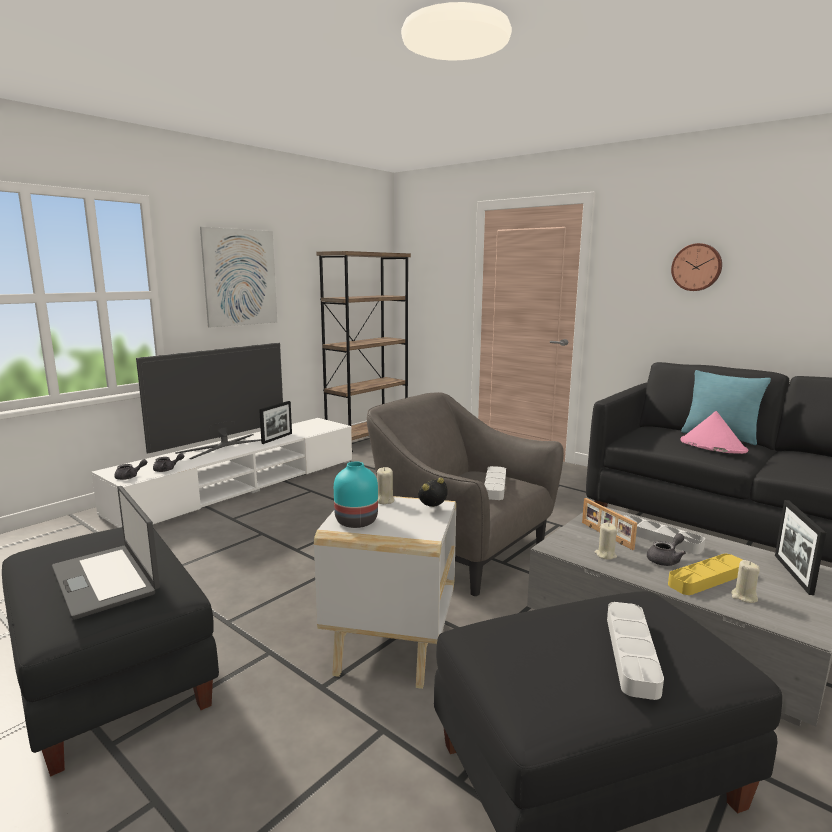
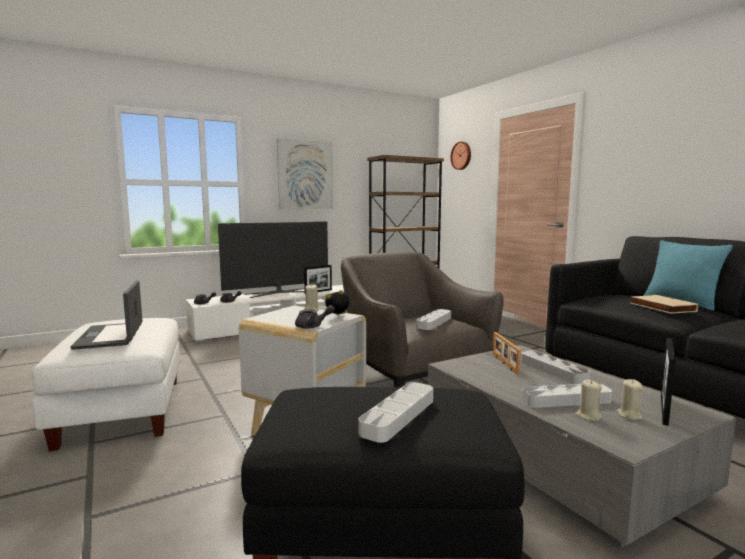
camera: 20 degrees right, 5 degrees down
black ottoman [2,527,219,777] -> white ottoman [32,318,180,451]
turquoise vase [334,461,378,528] -> none
beige candle [595,523,617,560] -> beige candle moved to [617,379,643,420]
grey teapot [647,533,686,566] -> grey teapot moved to [295,305,335,329]
yellow tray [668,554,742,595] -> grey tray [522,383,612,408]
wall clock [671,243,722,291] -> wall clock moved to [450,142,471,170]
pink hat [681,411,748,454] -> beige book [630,295,698,314]

